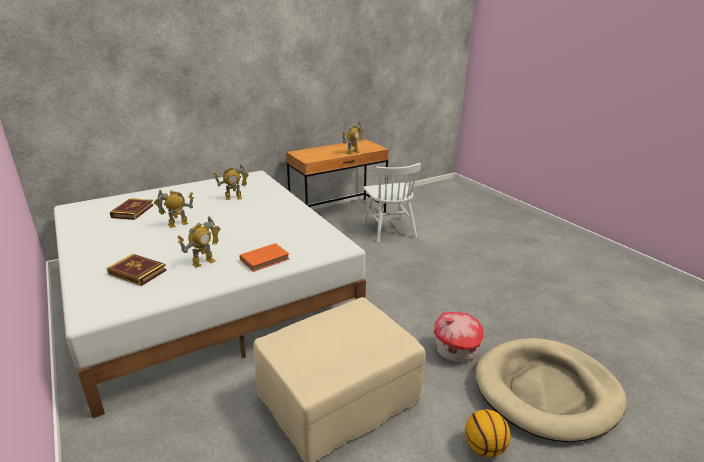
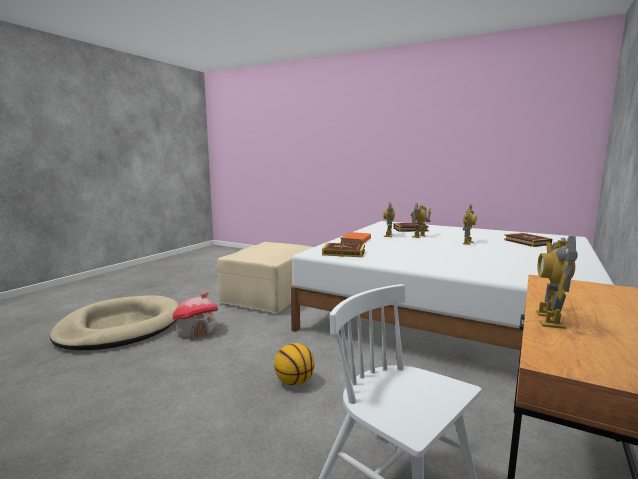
camera: 150 degrees right, 15 degrees down
toy robot [214,164,249,200] -> toy robot moved to [410,203,431,238]
basketball [465,409,511,457] -> basketball moved to [274,343,315,386]
none -> book [322,243,365,257]

